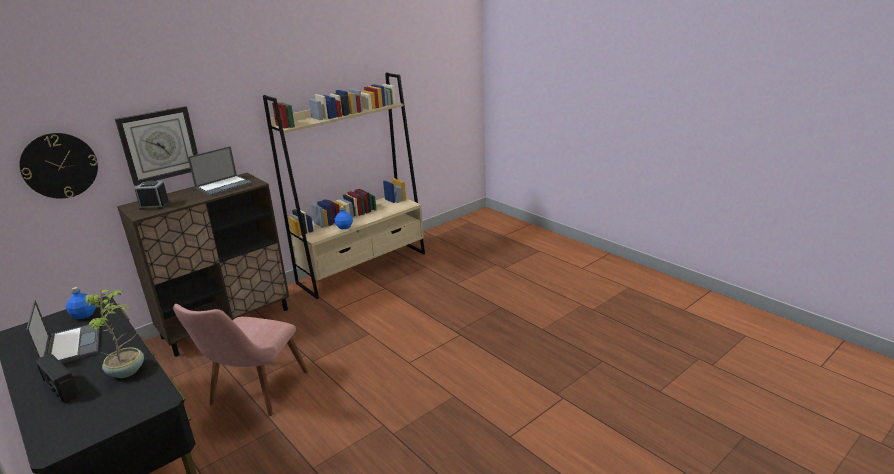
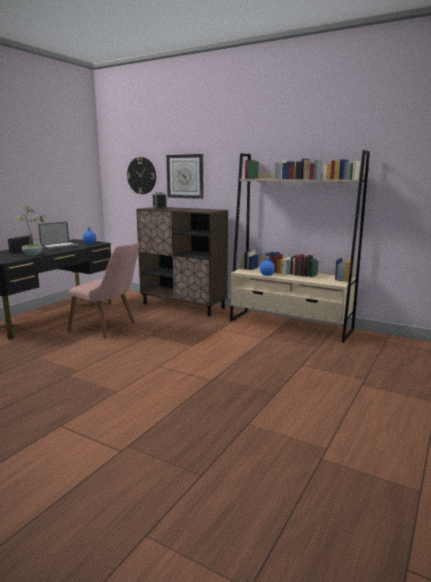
camera: 70 degrees right, 10 degrees down
pink chair [173,304,308,416] -> pink chair turned 150 degrees counterclockwise [68,242,139,338]
laptop [188,146,253,197] -> none

